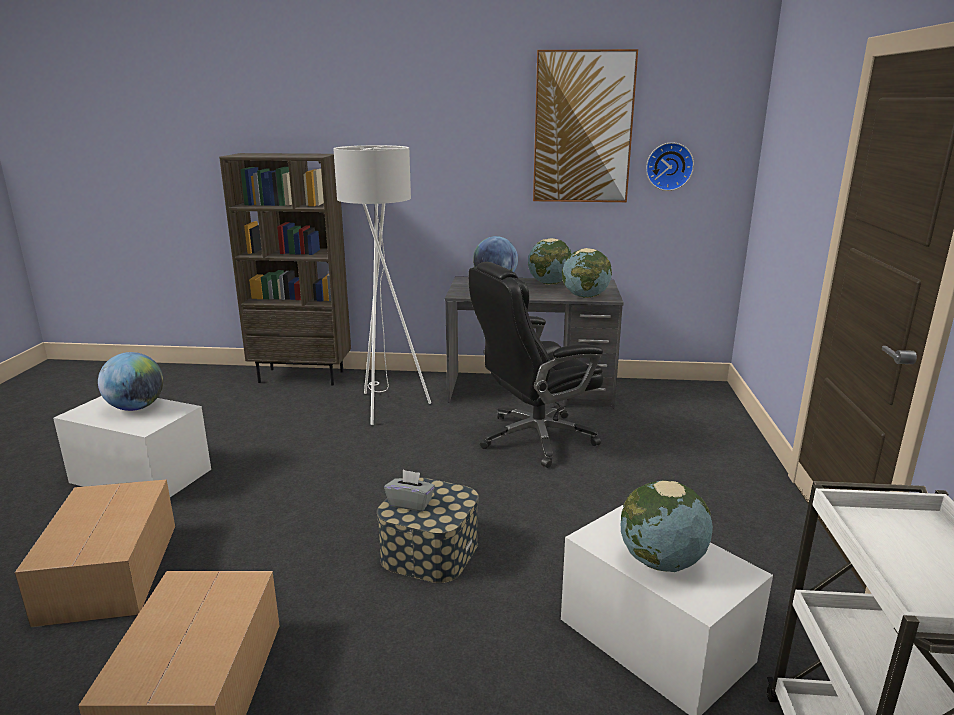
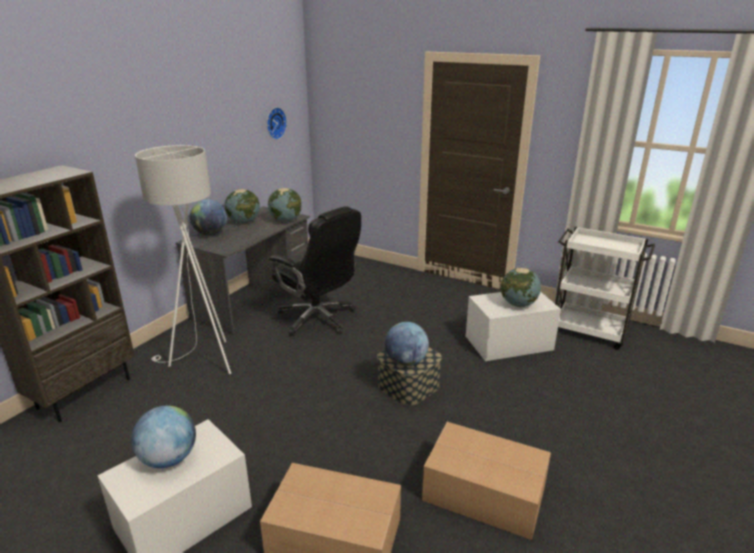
camera: 65 degrees left, 5 degrees up
grey tissue box [384,470,435,512] -> globe [385,322,429,366]
black office chair [468,262,604,468] -> black office chair turned 45 degrees counterclockwise [269,206,361,337]
picture [533,49,638,202] -> none

